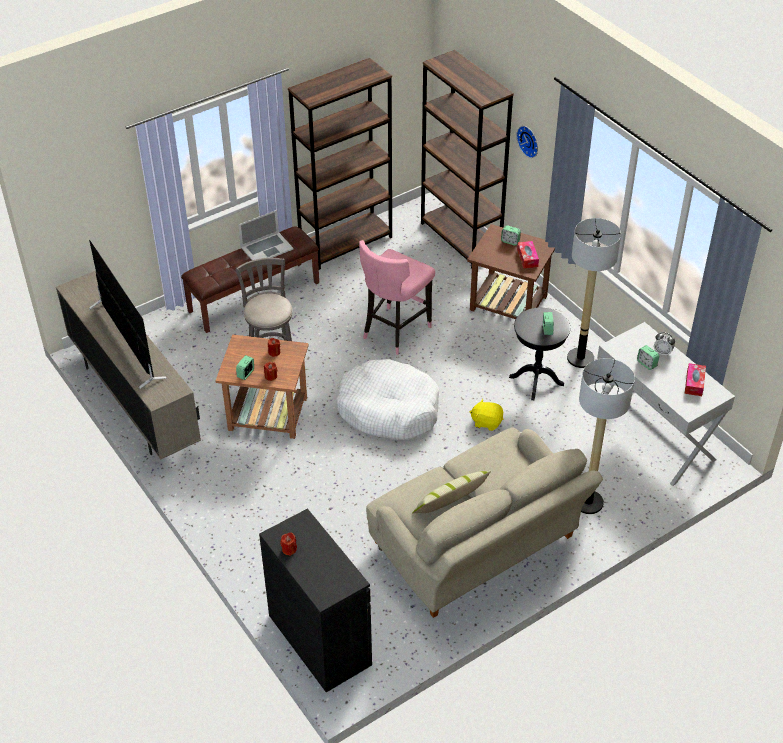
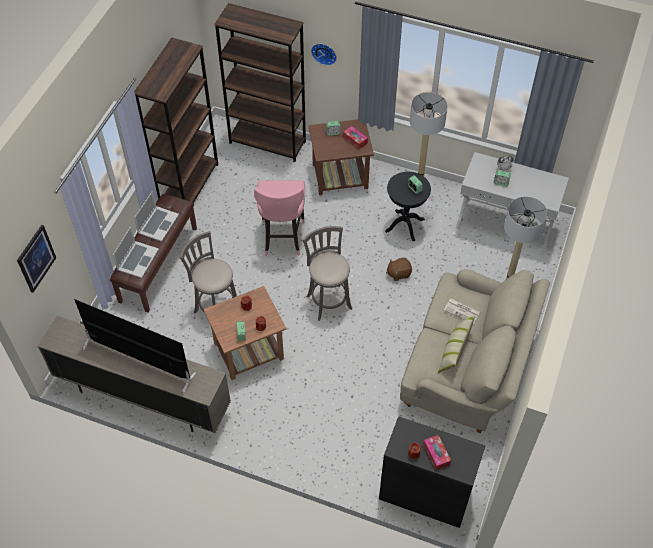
camera: 35 degrees left, 10 degrees up
white dog bed [336,359,439,440] -> grey stool [303,226,352,321]
yellow plush toy [470,399,503,431] -> brown plush toy [386,258,412,281]
tissue box [685,363,706,396] -> tissue box moved to [423,435,451,470]
none -> picture [17,225,56,293]
none -> laptop [113,226,159,278]
none -> newspaper [444,299,480,324]

